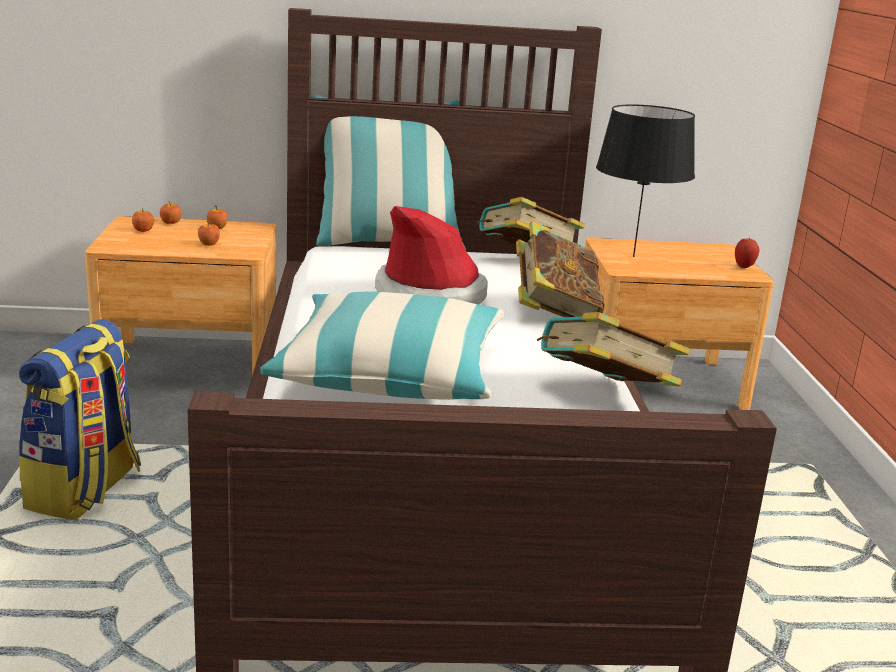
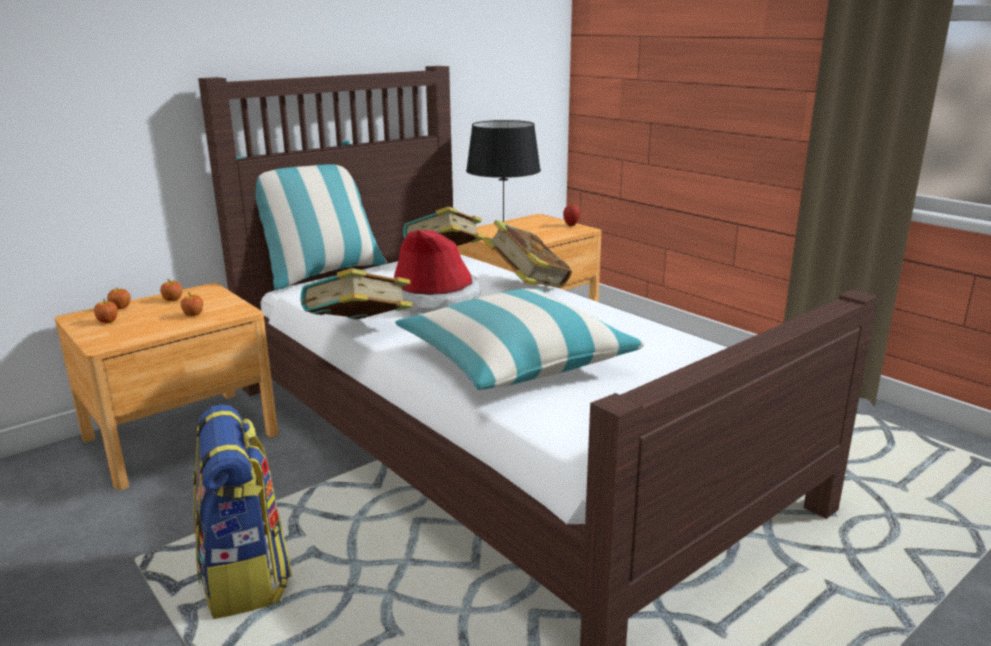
camera: 35 degrees left, 0 degrees up
book [537,312,690,386] -> book moved to [300,268,413,319]

